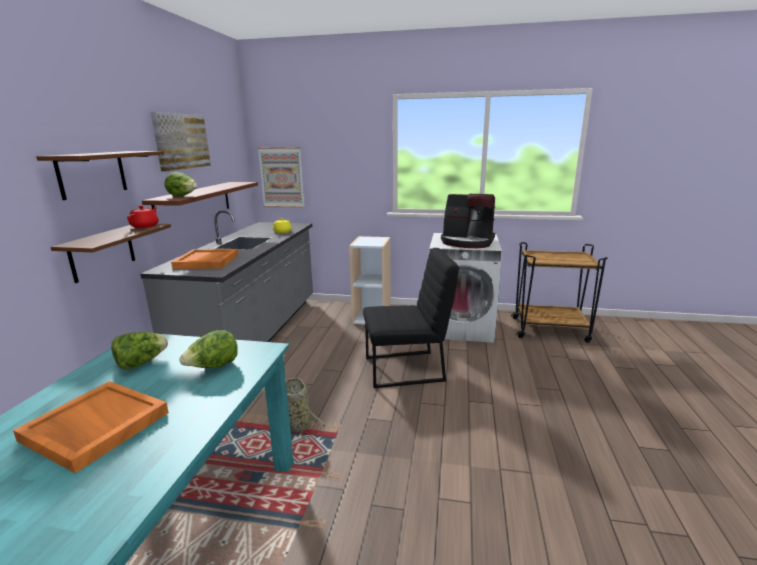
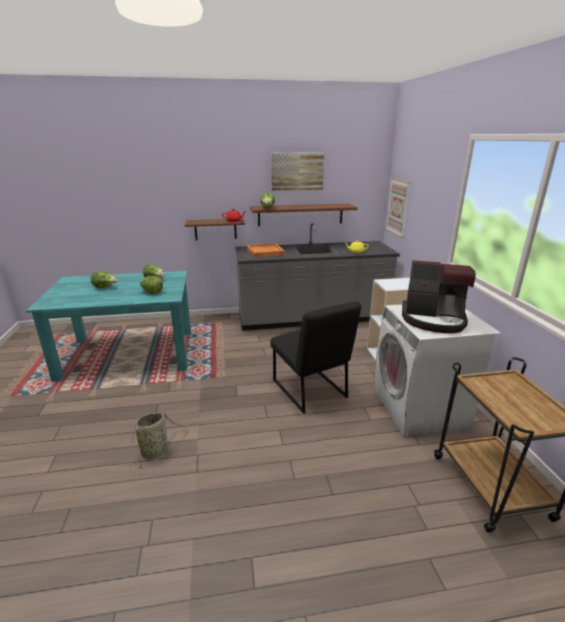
camera: 70 degrees right, 5 degrees up
orange tray [13,381,169,473] -> lettuce [90,271,118,288]
brown shelf [36,151,164,200] -> none
basket [286,378,326,441] -> basket moved to [129,412,186,469]
coffee machine [441,194,495,248] -> coffee machine turned 75 degrees counterclockwise [402,260,476,333]

